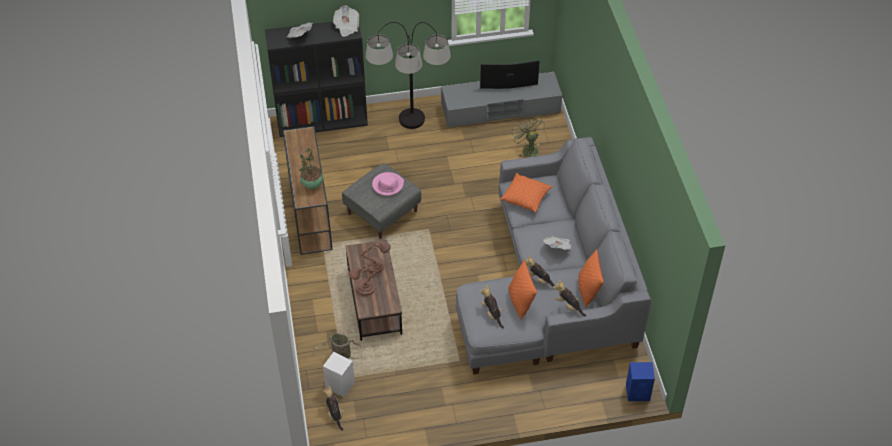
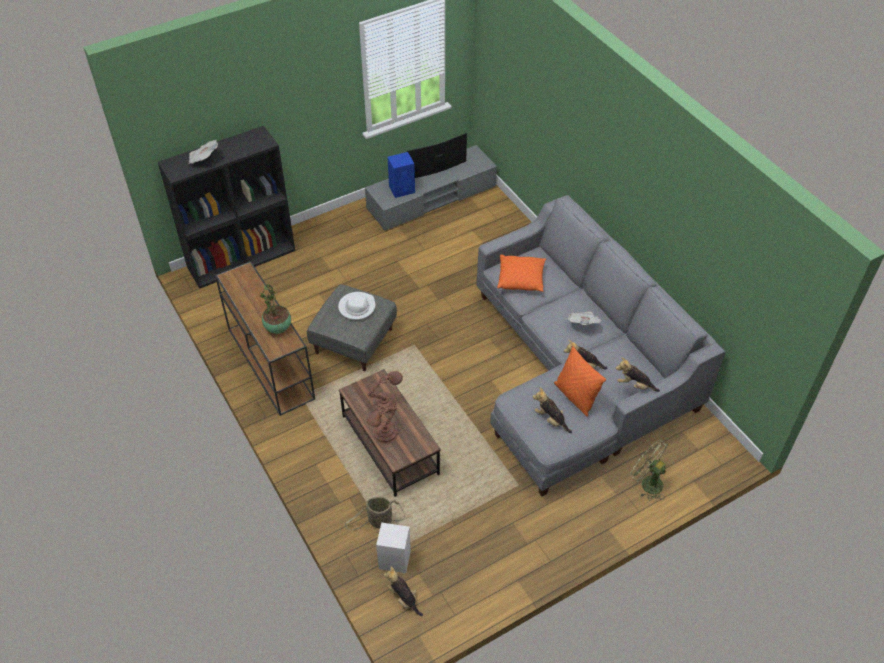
camera: 20 degrees left, 0 degrees up
newspaper [333,6,359,37] -> none
floor lamp [366,22,451,129] -> none
pink hat [372,172,404,196] -> white hat [338,292,375,320]
green fan [512,118,545,158] -> green fan moved to [630,440,668,500]
orange pillow [578,249,604,307] -> none
blue speaker [626,362,655,401] -> blue speaker moved to [388,152,415,198]

